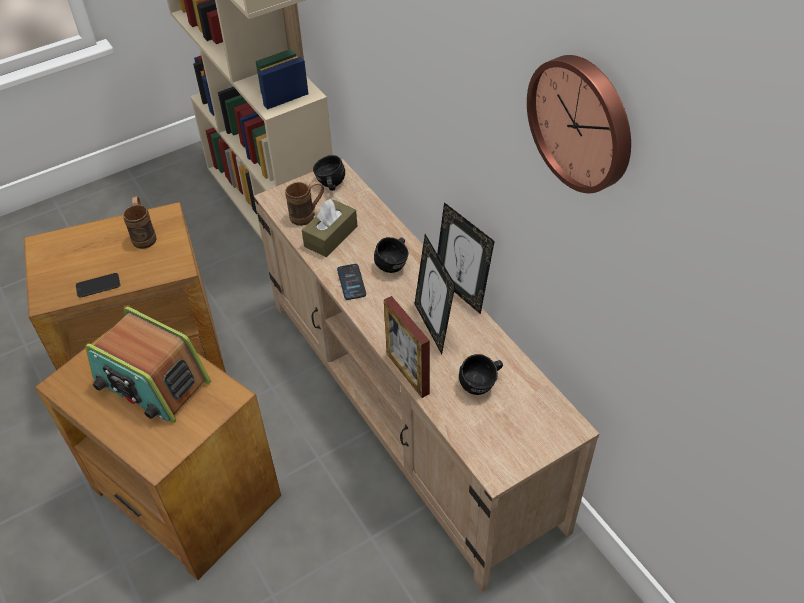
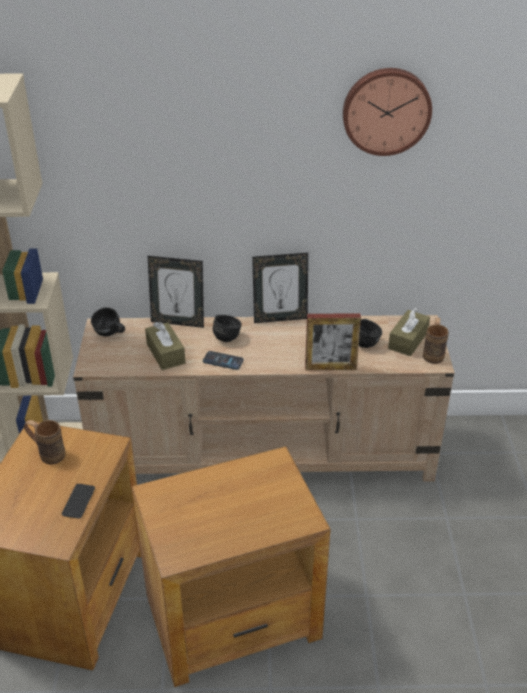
camera: 60 degrees left, 10 degrees down
radio [85,307,211,423] -> none
brown mug [285,181,324,226] -> brown mug moved to [423,318,449,364]
picture frame [414,234,455,354] -> picture frame moved to [148,256,204,328]
none -> brown tissue box [388,307,430,356]

